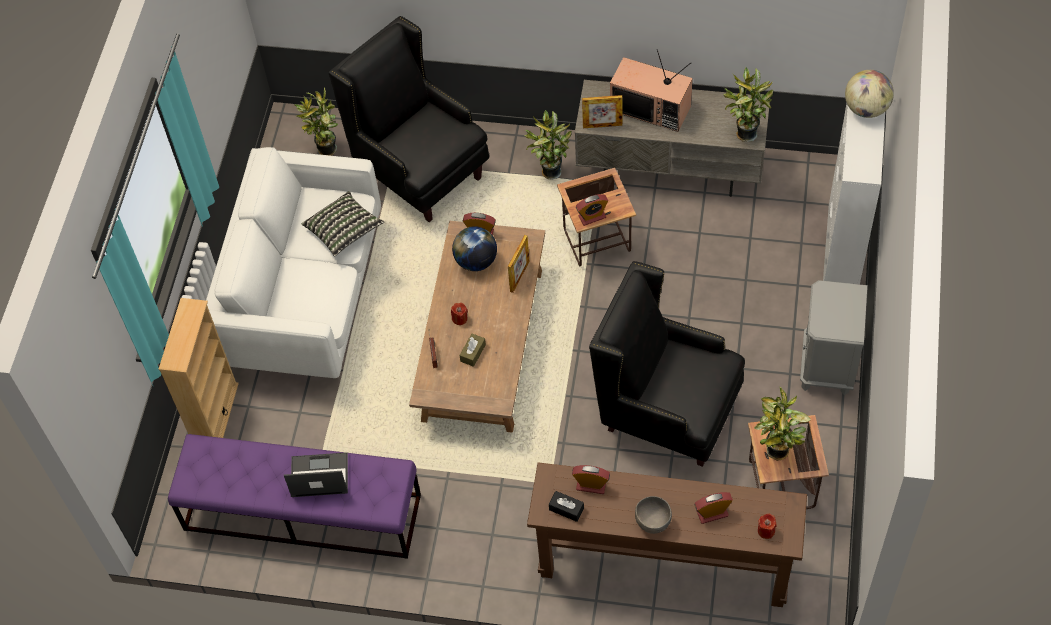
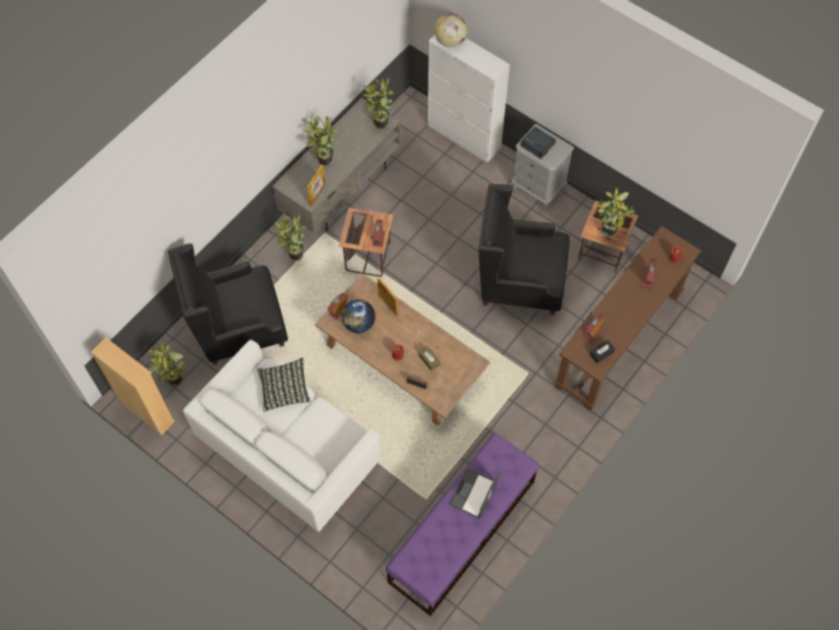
camera: 65 degrees left, 5 degrees up
beige bookcase [159,298,239,438] -> beige bookcase moved to [91,337,175,435]
black armchair [589,261,745,467] -> black armchair turned 45 degrees clockwise [479,184,570,315]
television [610,49,693,132] -> potted plant [303,116,338,167]
grey bowl [635,496,672,534] -> none
none -> alarm clock [520,127,556,159]

